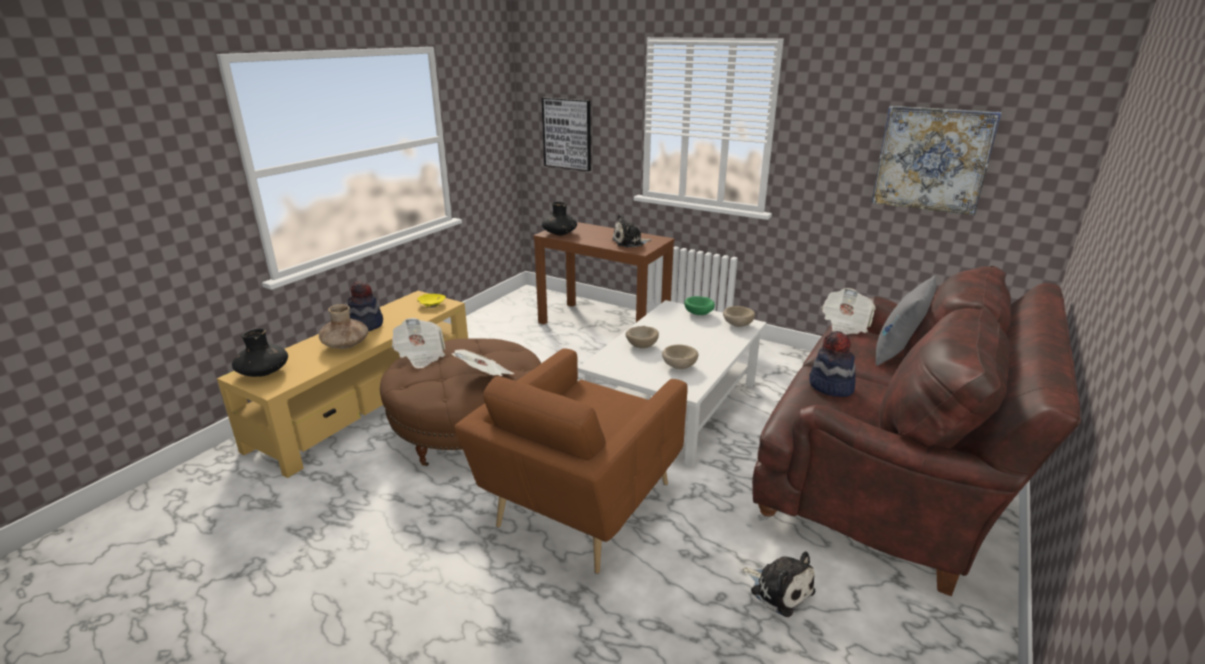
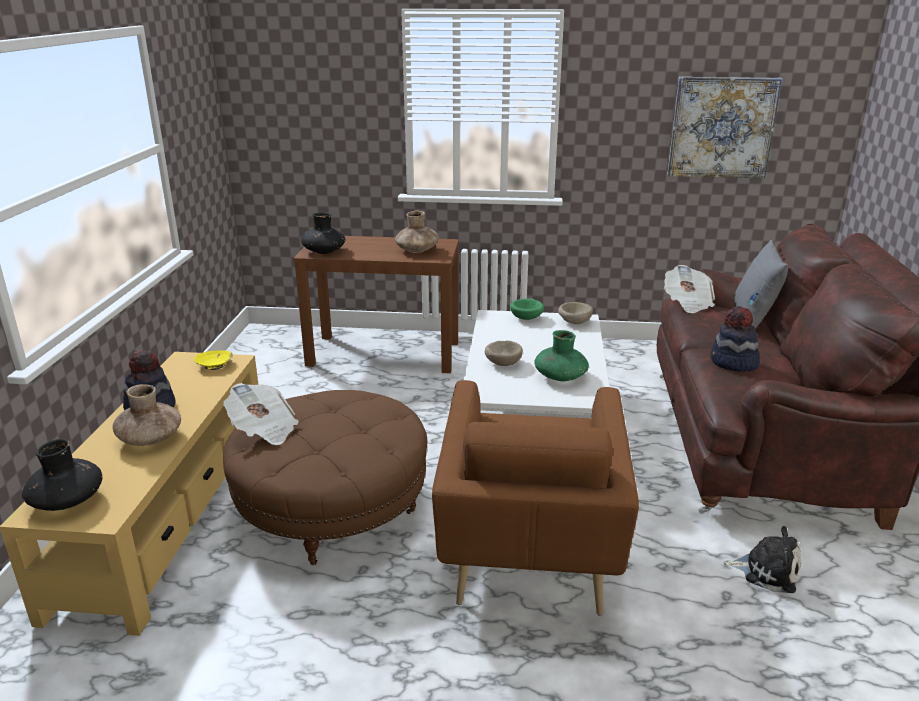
camera: 25 degrees left, 0 degrees up
newspaper [452,349,514,376] -> none
picture [542,97,591,171] -> none
plush toy [612,214,652,247] -> brown vase [395,211,439,253]
beige bowl [662,345,698,369] -> green vase [534,330,589,382]

